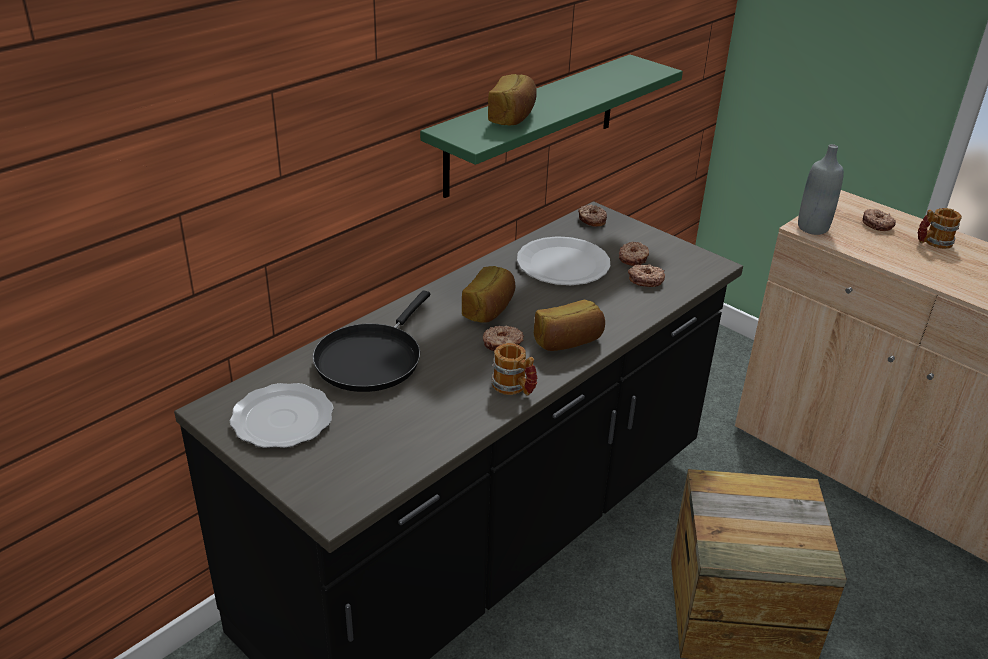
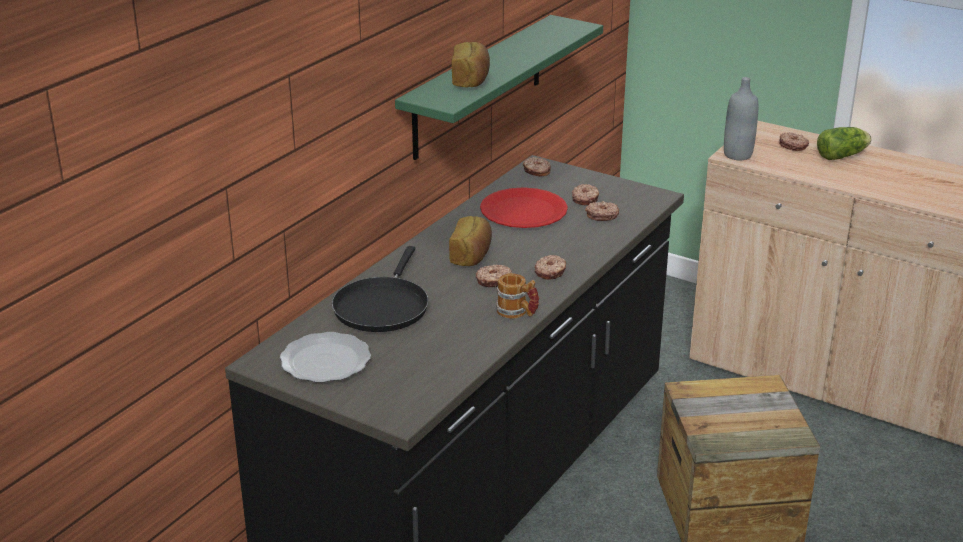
camera: 10 degrees left, 5 degrees down
white plate [517,236,610,285] -> red plate [480,187,568,228]
bread [534,300,605,351] -> donut [534,255,566,280]
mug [918,208,962,249] -> lettuce [817,127,871,160]

